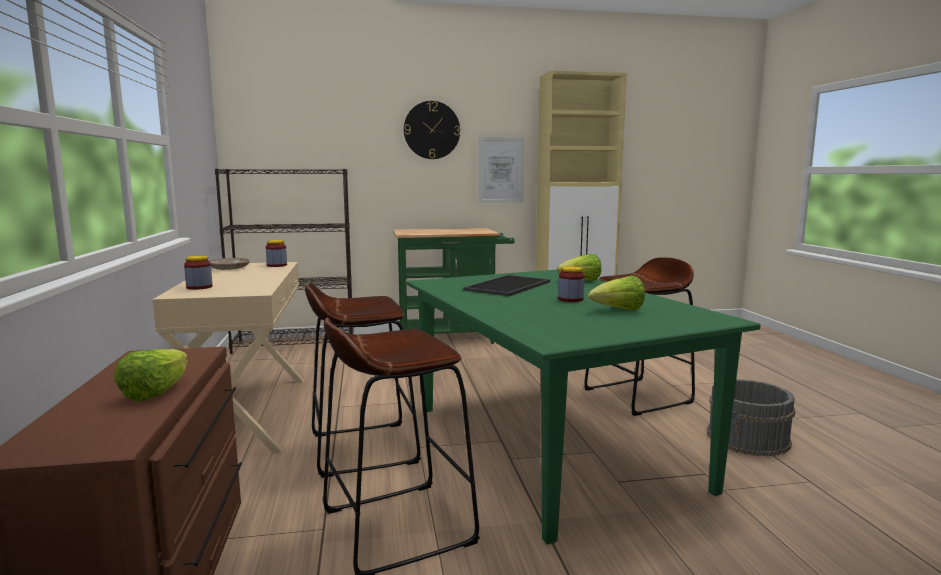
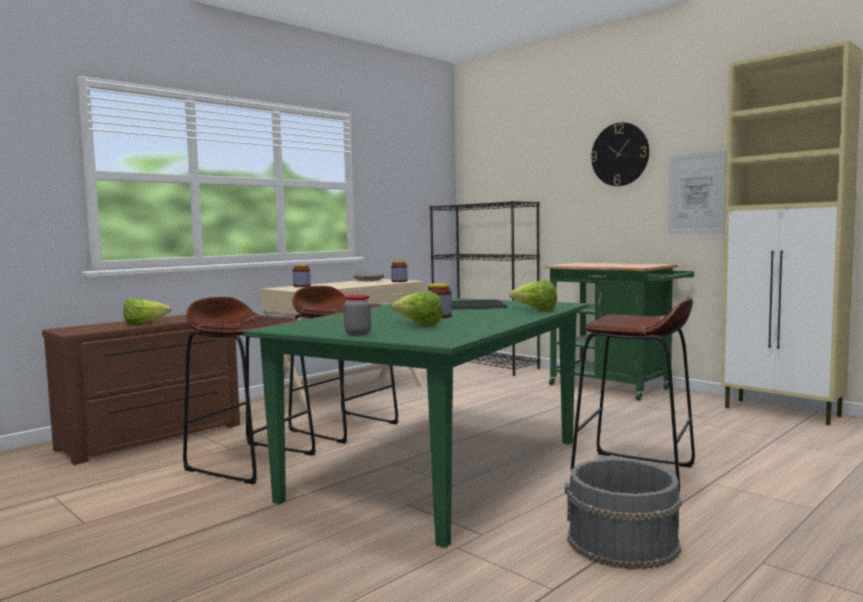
camera: 55 degrees right, 5 degrees down
none -> jar [344,295,371,335]

